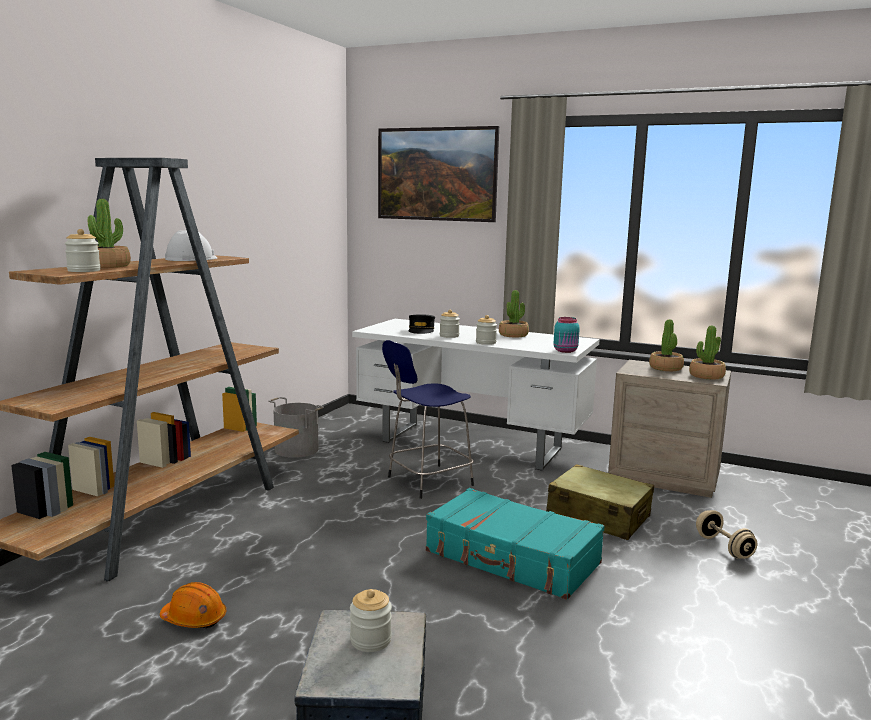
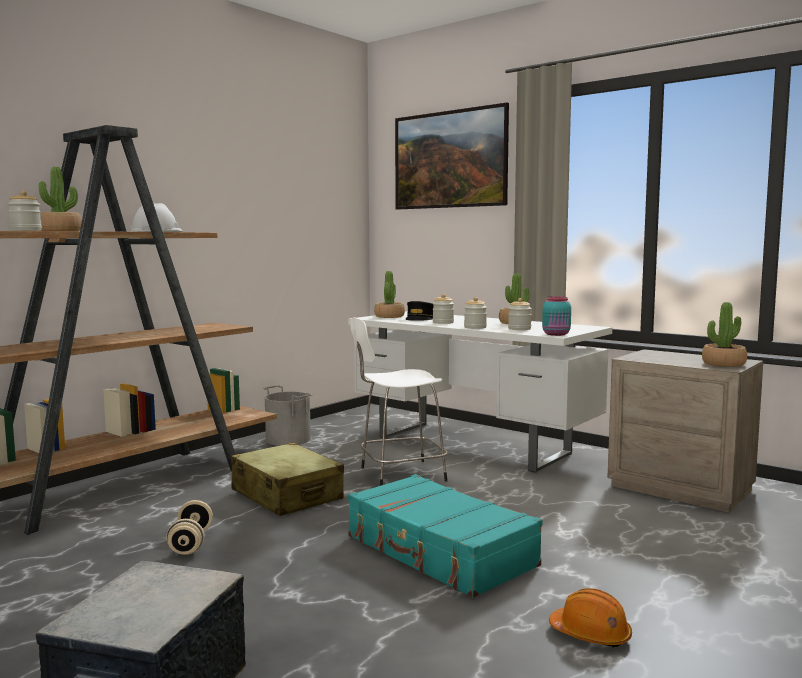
camera: 15 degrees right, 5 degrees down
orange hard hat [160,582,226,628] -> orange hard hat moved to [549,588,632,648]
jar [350,589,392,652] -> jar moved to [508,298,532,330]
blue stool [382,340,474,499] -> white stool [351,317,448,486]
beige suitcase [546,464,654,540] -> beige suitcase moved to [231,442,344,516]
potted plant [649,319,684,371] -> potted plant moved to [374,271,405,318]
beige dumbbell [696,510,757,559] -> beige dumbbell moved to [166,500,213,555]

